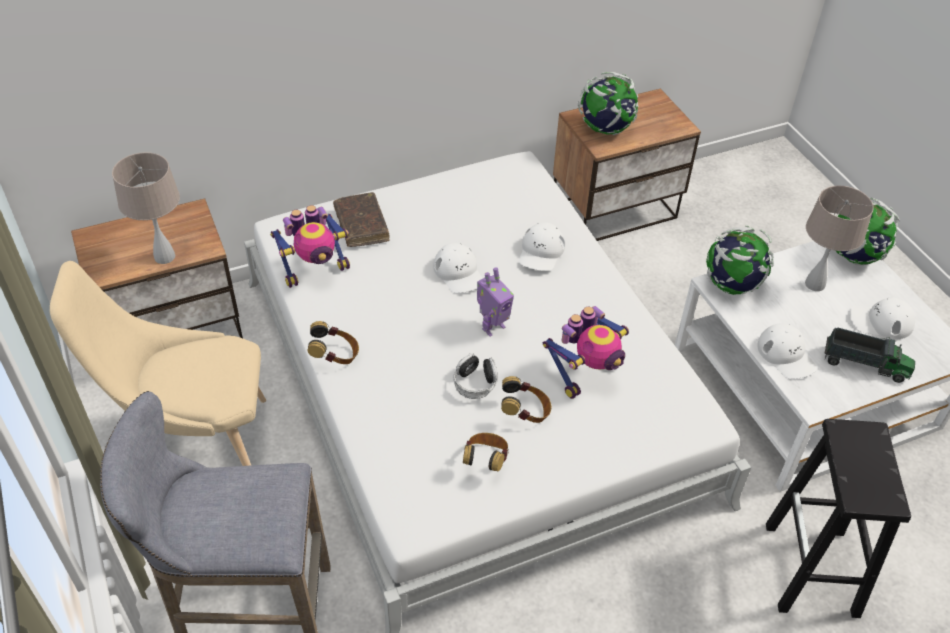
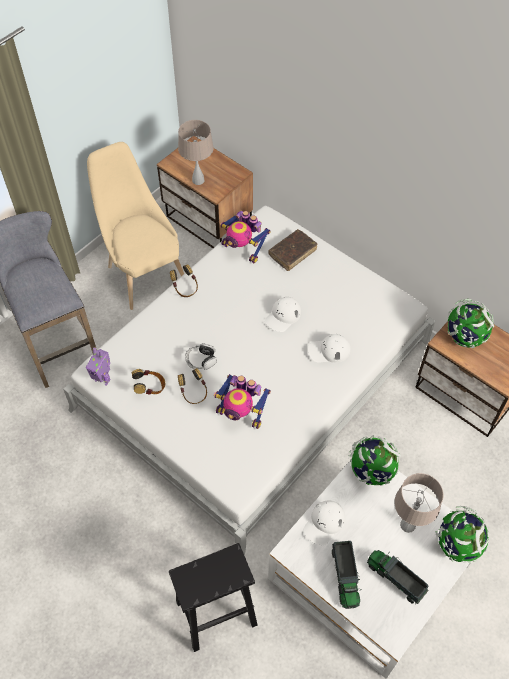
camera: 65 degrees right, 10 degrees up
toy robot [477,268,514,336] -> toy robot moved to [86,347,111,386]
white cap [849,297,915,339] -> toy truck [367,550,429,604]

